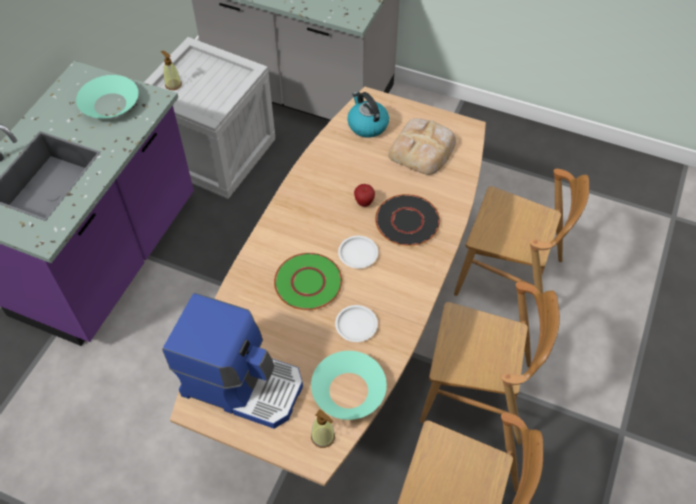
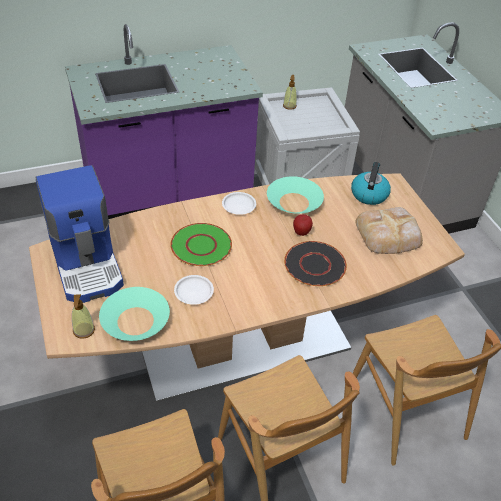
camera: 45 degrees right, 10 degrees down
turquoise bowl [76,75,139,118] -> turquoise bowl moved to [267,176,324,214]
white plate [338,236,378,268] -> white plate moved to [222,192,256,215]

